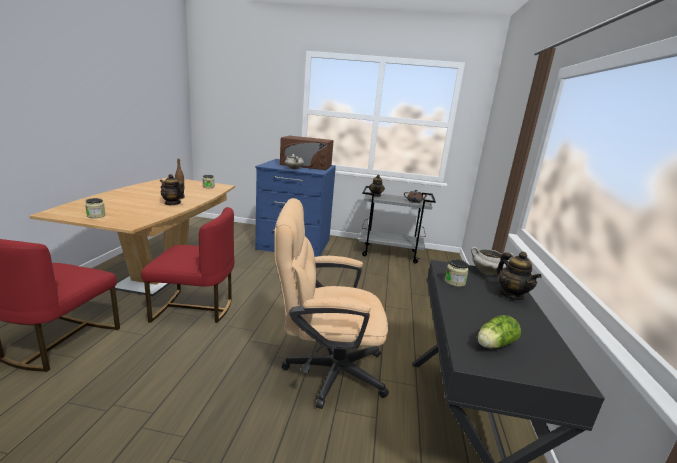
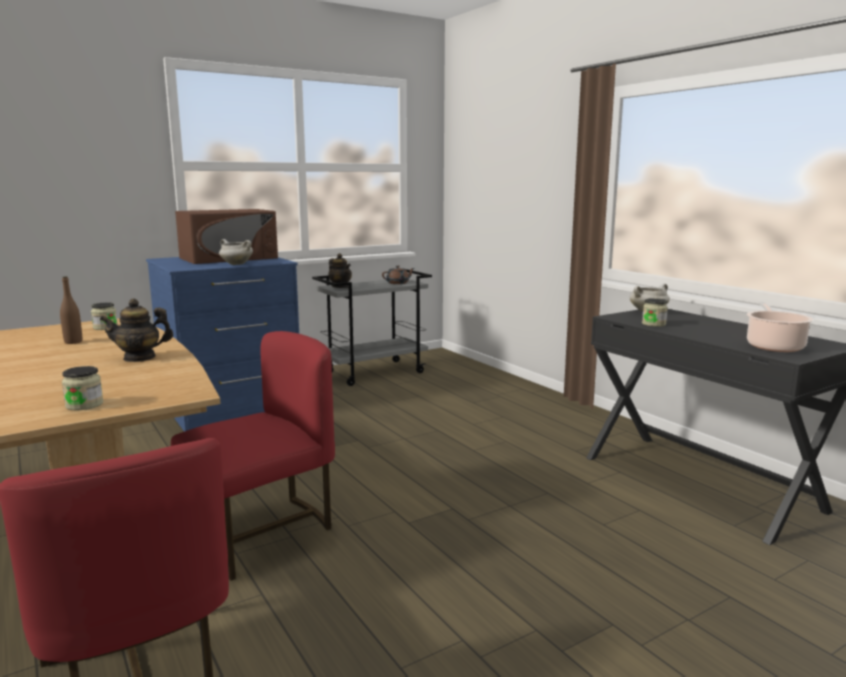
camera: 40 degrees left, 5 degrees down
beige office chair [274,198,389,409] -> none
lettuce [477,315,521,348] -> cooking pot [747,301,814,352]
teapot [497,252,542,301] -> none

